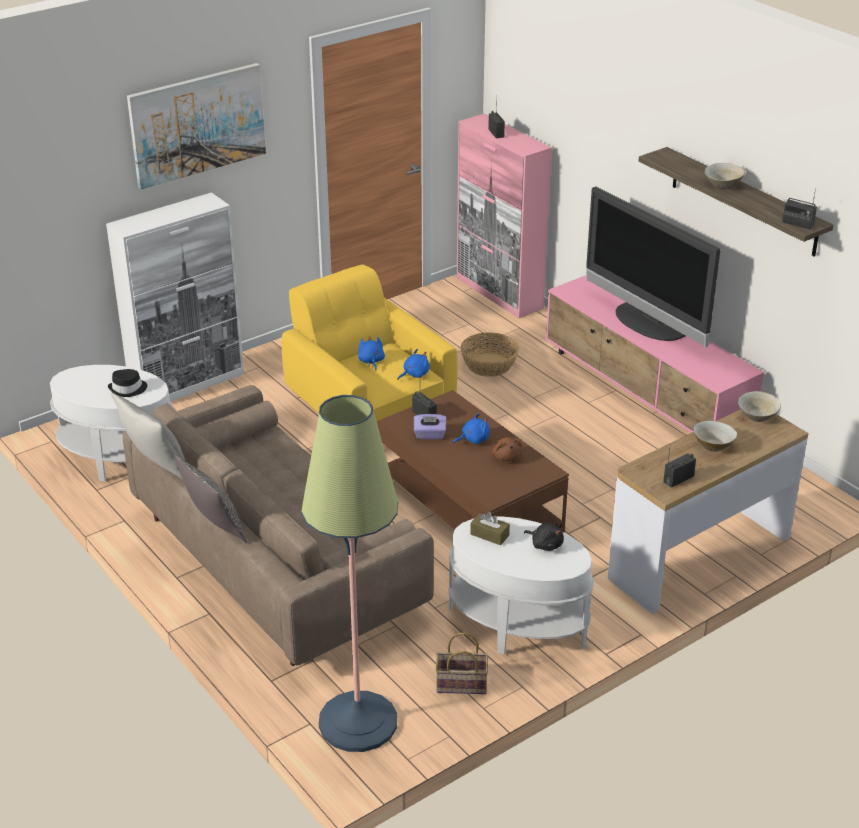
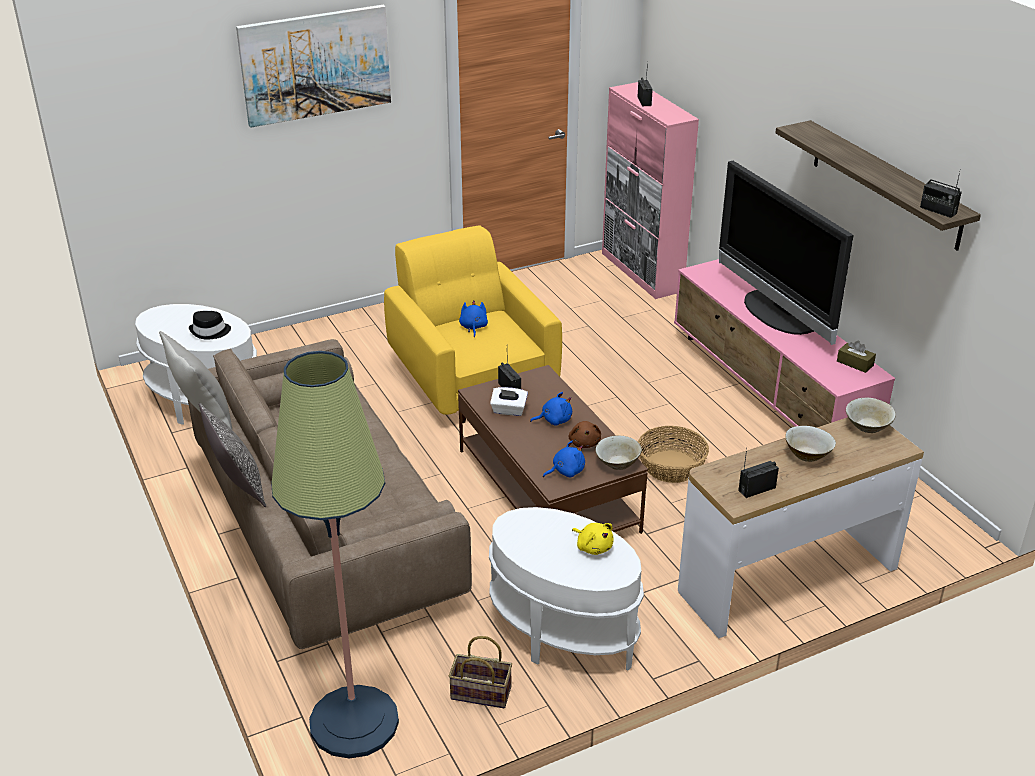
camera: 10 degrees right, 0 degrees up
white cabinet [106,192,244,401] -> none
blue plush toy [397,349,430,380] -> blue plush toy moved to [543,441,585,477]
purple tissue box [414,414,446,439] -> white tissue box [490,387,528,416]
basket [460,332,519,377] -> basket moved to [638,426,709,483]
brown tissue box [470,512,510,545] -> brown tissue box moved to [837,340,876,373]
black plush toy [524,522,564,551] -> yellow plush toy [572,523,614,555]
beige bowl [704,163,745,189] -> beige bowl moved to [596,436,642,470]

